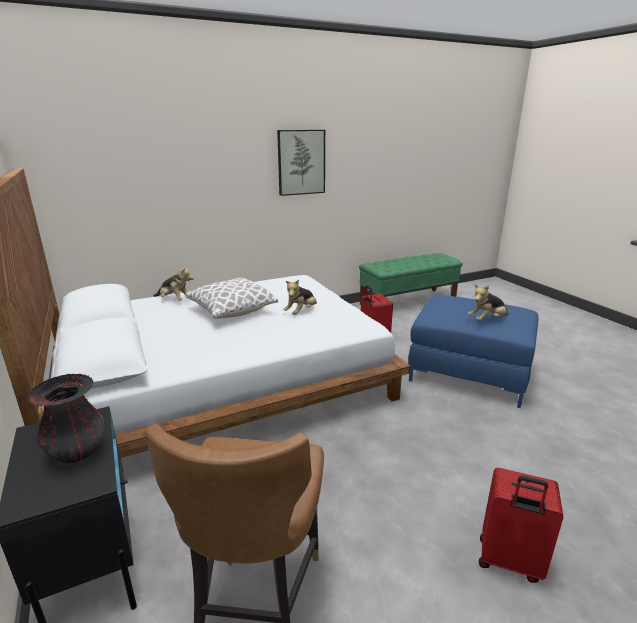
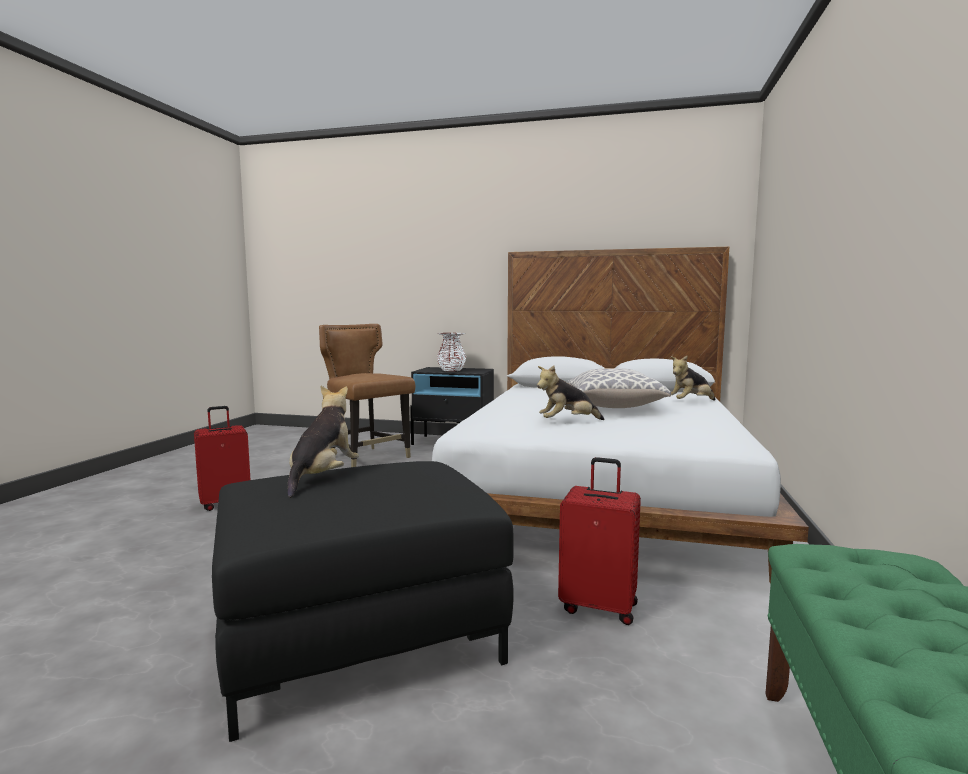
camera: 130 degrees right, 15 degrees down
black vase [27,374,104,463] -> white vase [437,333,466,371]
picture [277,130,325,196] -> none
plush toy [283,280,317,315] -> plush toy turned 90 degrees counterclockwise [537,366,604,420]
blue ottoman [408,295,538,408] -> black ottoman [212,461,514,742]

